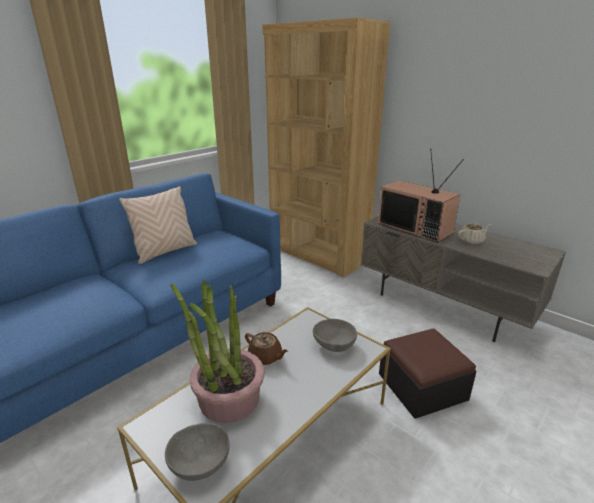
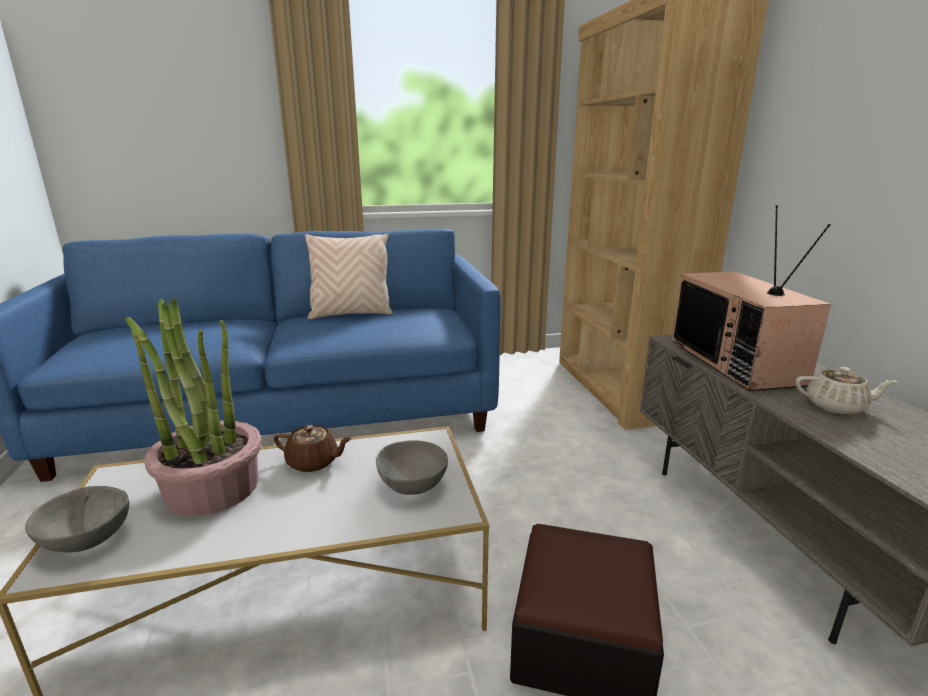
camera: 35 degrees right, 5 degrees down
brown teapot [245,332,288,365] -> brown teapot turned 60 degrees counterclockwise [274,425,352,472]

